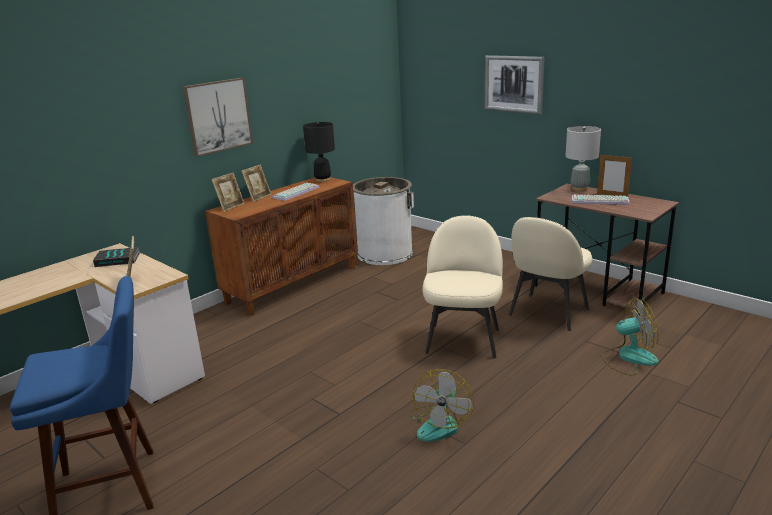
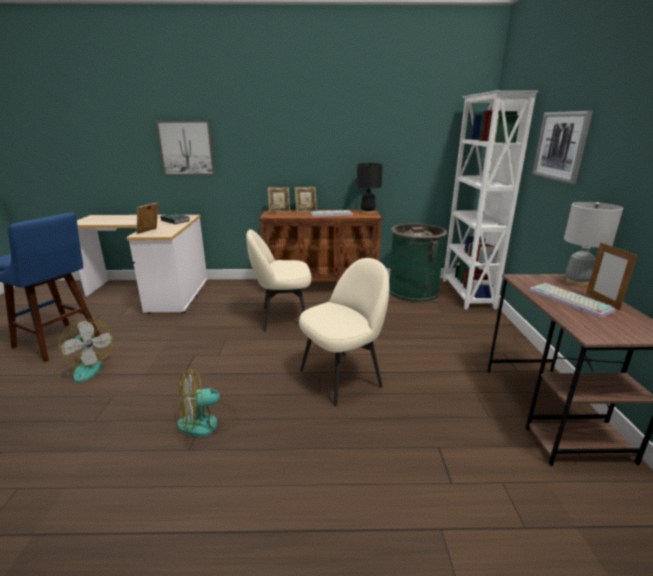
camera: 45 degrees right, 0 degrees up
picture [182,78,253,157] -> picture moved to [156,121,215,175]
white trash can [353,177,414,265] -> green trash can [389,223,447,302]
beige chair [509,217,592,331] -> beige chair moved to [246,229,312,332]
fan [600,298,659,375] -> fan moved to [52,319,113,382]
none -> white bookcase [443,91,538,310]

